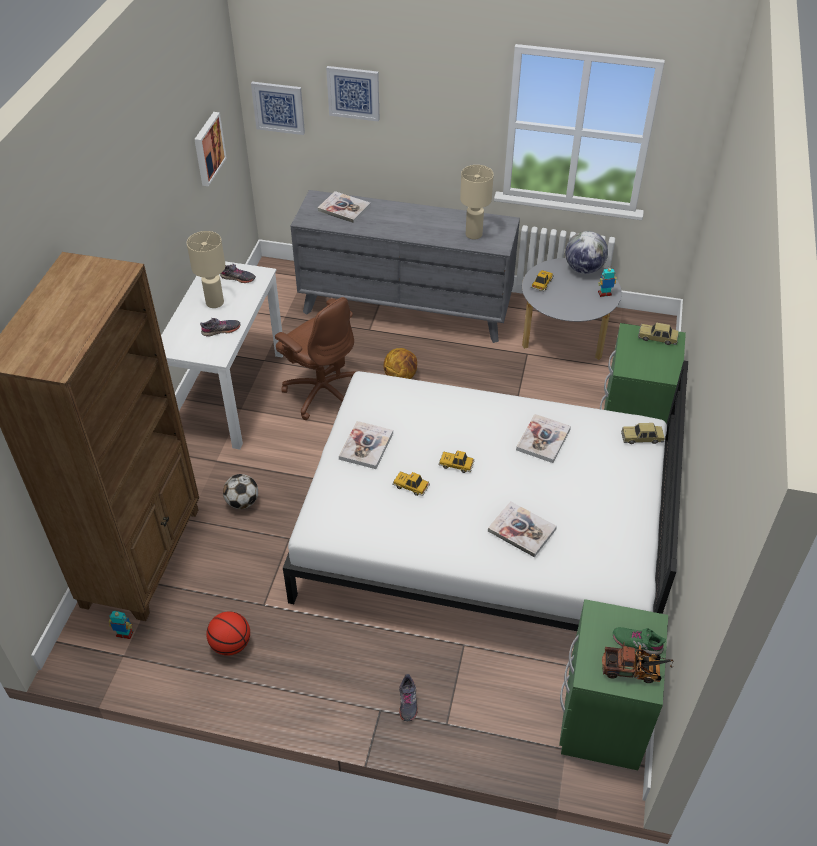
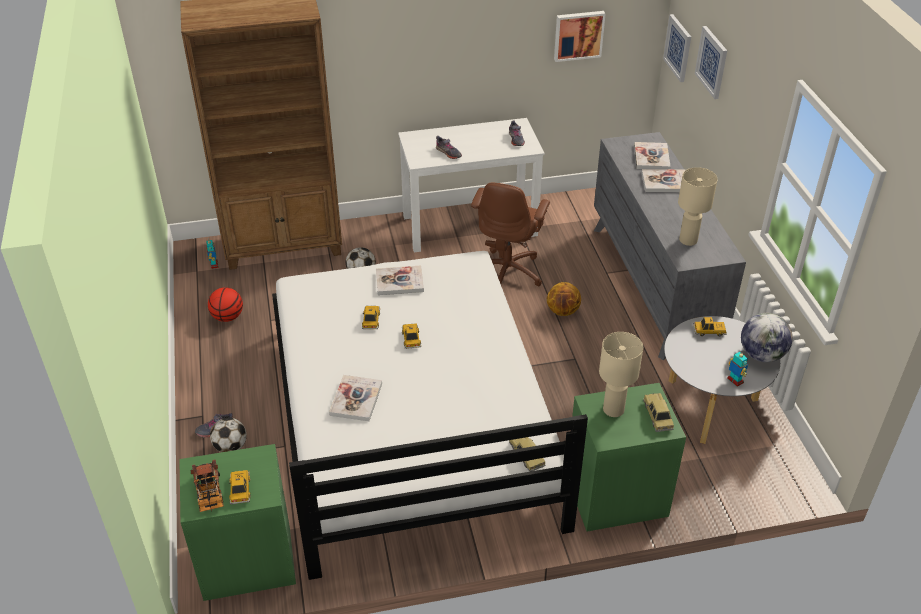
camera: 65 degrees right, 5 degrees down
beige table lamp [187,231,226,308] -> beige table lamp moved to [599,332,643,417]
book [516,414,571,463] -> book moved to [641,169,685,193]
green shoe [613,627,666,655] -> toy car [229,470,251,504]
none -> football [210,417,247,452]

